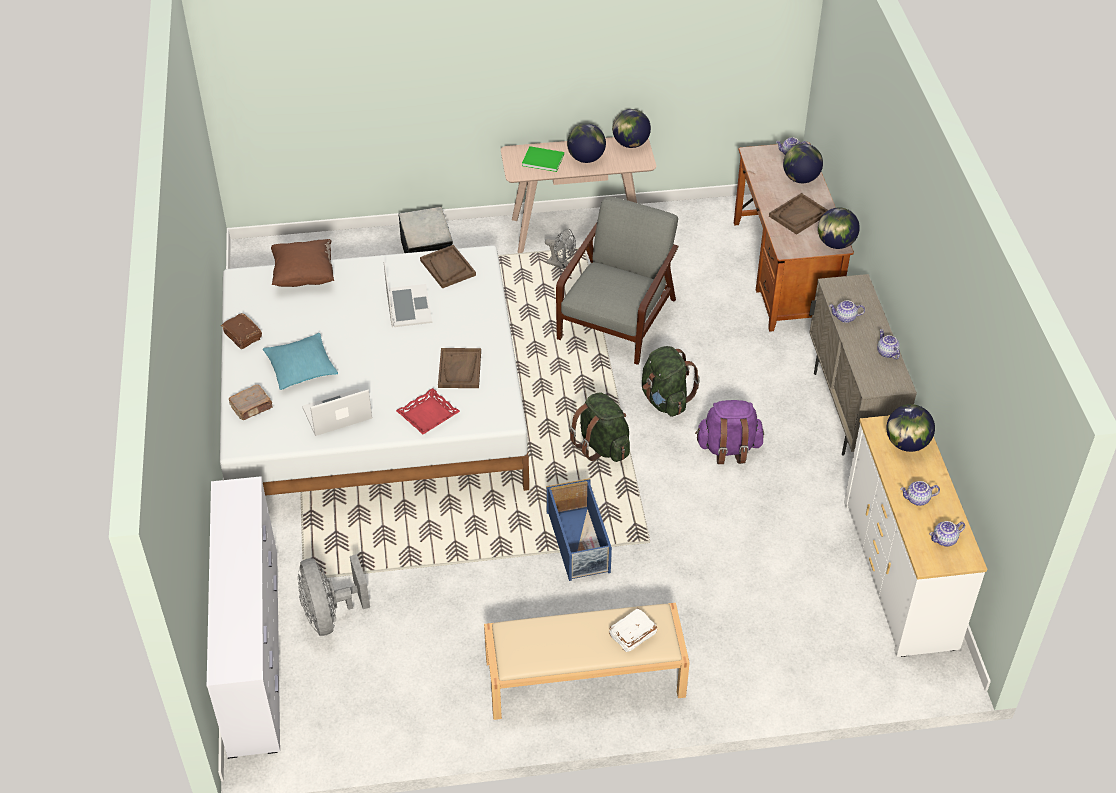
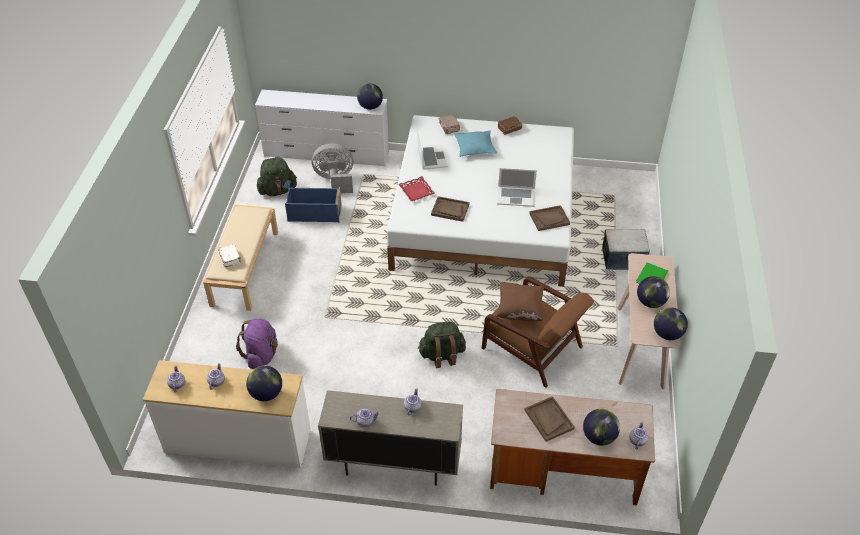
camera: 105 degrees right, 0 degrees up
brown pillow [271,239,334,287] -> brown pillow moved to [496,282,544,321]
grey fan [545,229,576,270] -> none
blue storage box [546,478,612,581] -> blue storage box moved to [285,187,342,223]
grey armchair [556,196,678,365] -> brown armchair [482,276,594,388]
green backpack [569,392,630,462] -> green backpack moved to [257,156,297,196]
purple backpack [695,400,764,464] -> purple backpack moved to [236,318,278,369]
globe [818,207,860,249] -> globe moved to [357,83,383,110]

